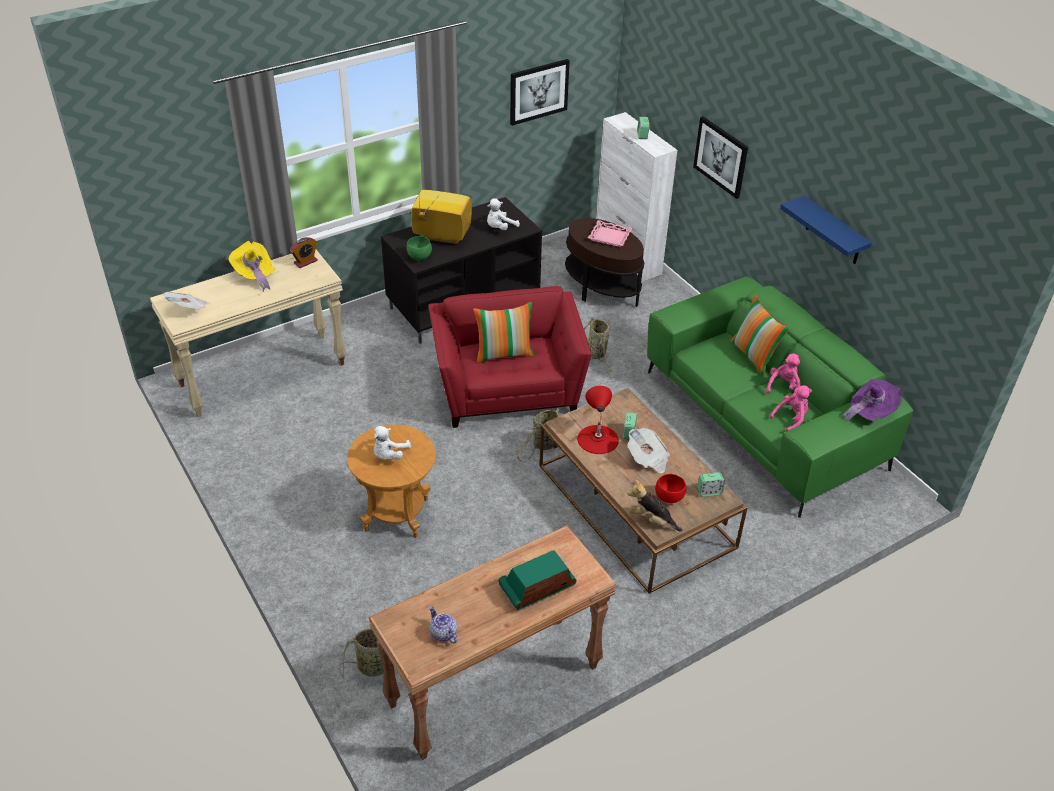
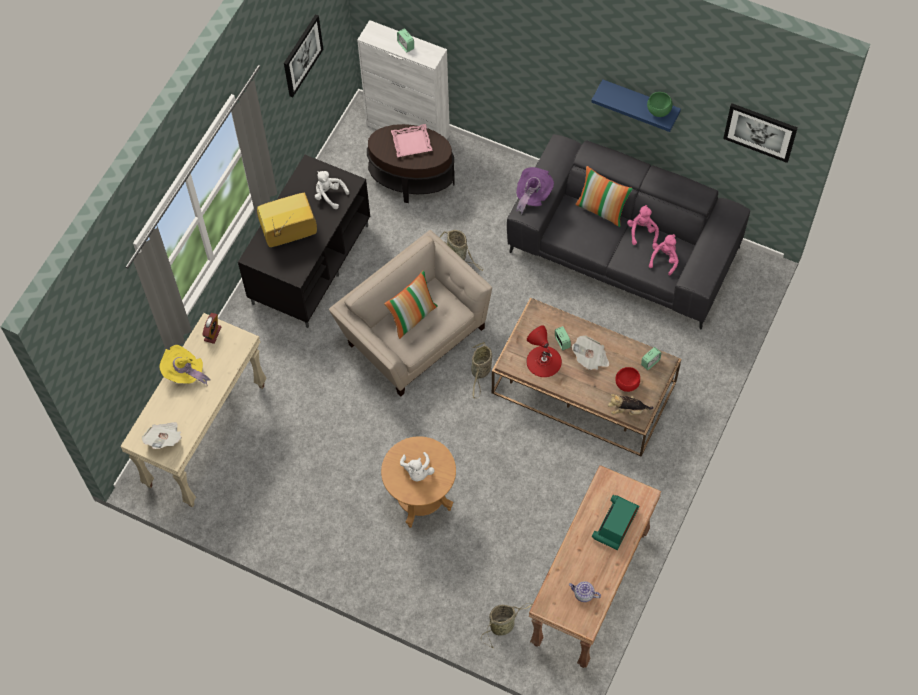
camera: 30 degrees left, 20 degrees up
green bowl [407,236,432,261] -> green bowl moved to [647,92,673,117]
red armchair [429,286,592,428] -> beige armchair [329,230,492,397]
white plush toy [487,198,520,230] -> white plush toy turned 105 degrees clockwise [315,171,349,209]
green sofa [647,277,913,518] -> grey sofa [507,134,750,330]
picture [693,116,748,199] -> picture moved to [723,103,798,163]
purple hat [842,379,902,423] -> purple hat moved to [516,167,554,214]

